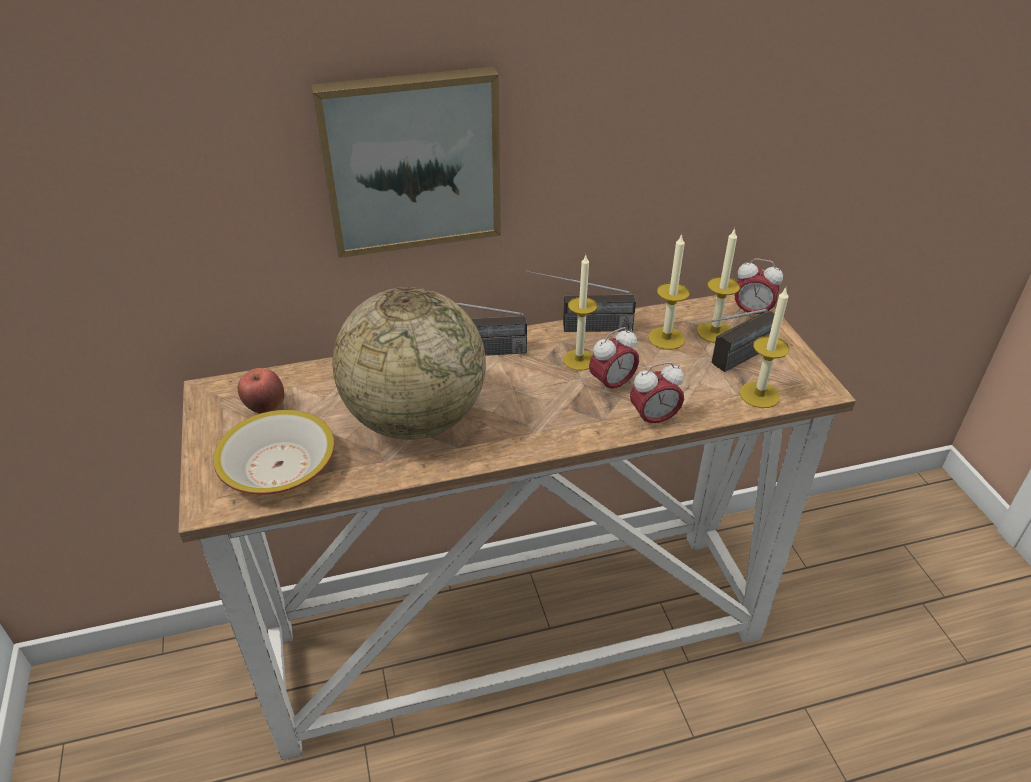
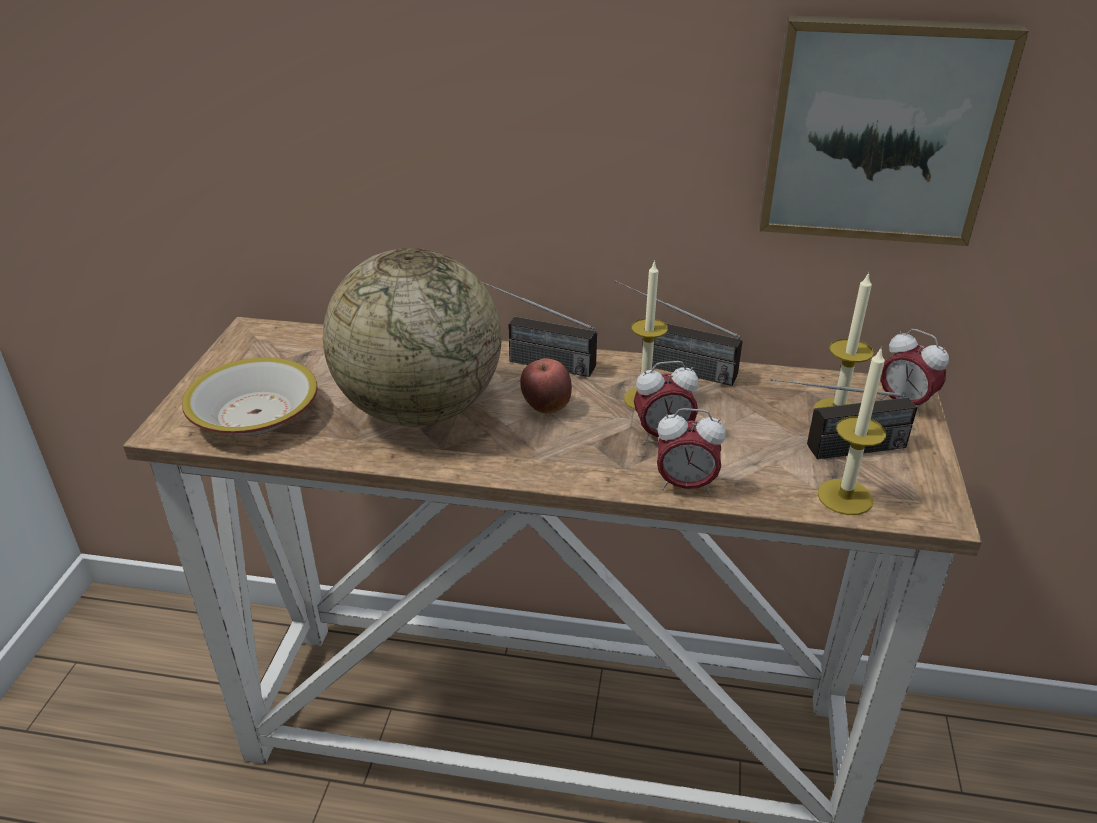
camera: 25 degrees right, 5 degrees down
apple [238,368,284,414] -> apple moved to [520,358,572,414]
picture [311,66,501,258] -> picture moved to [759,15,1029,246]
candle [648,234,690,350] -> none

